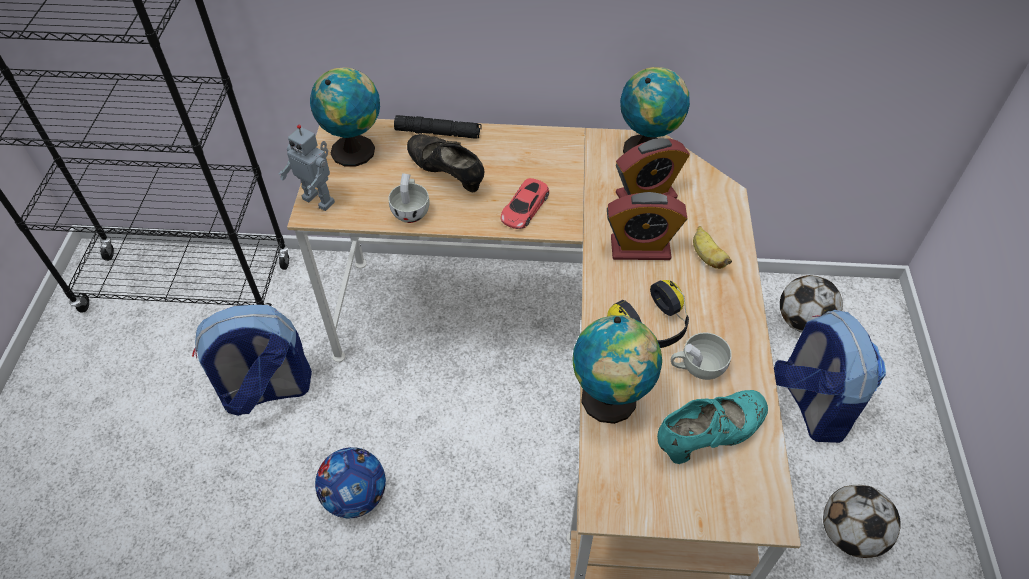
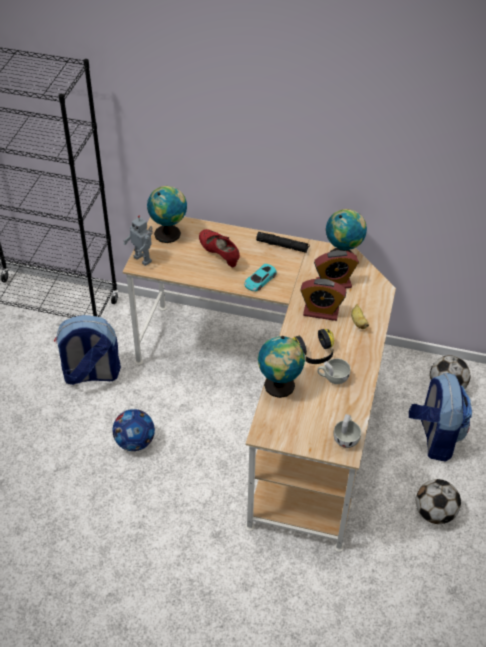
camera: 10 degrees right, 5 degrees down
white cup [388,173,430,223] -> white cup moved to [333,414,361,448]
black flashlight [394,115,482,139] -> black flashlight moved to [256,232,310,253]
black shoe [407,134,484,193] -> red shoe [199,229,240,267]
red toy car [500,178,549,229] -> turquoise toy car [244,264,276,291]
turquoise shoe [657,390,768,464] -> none

